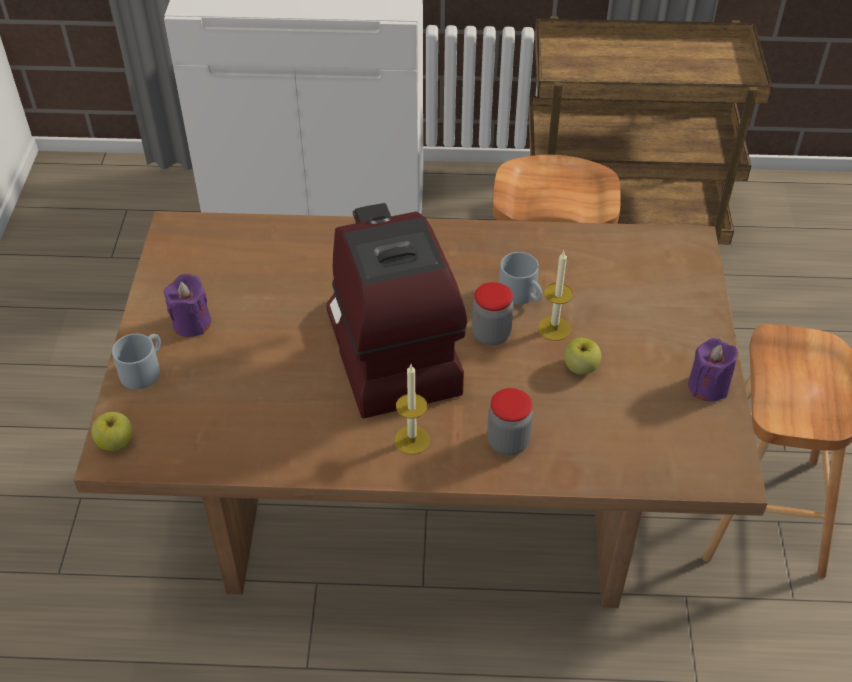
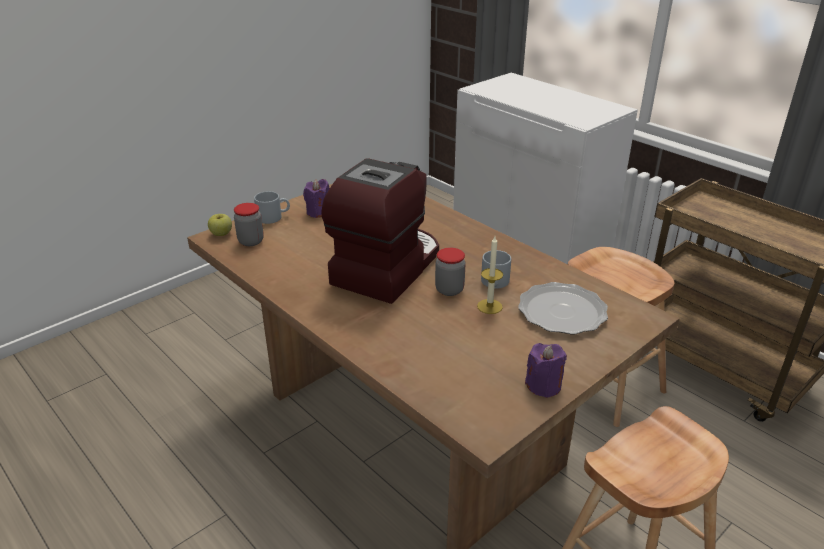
camera: 45 degrees right, 15 degrees down
candle [394,365,430,455] -> none
jar [487,388,533,456] -> jar moved to [234,203,264,246]
apple [564,338,601,375] -> none
none -> plate [518,282,608,335]

